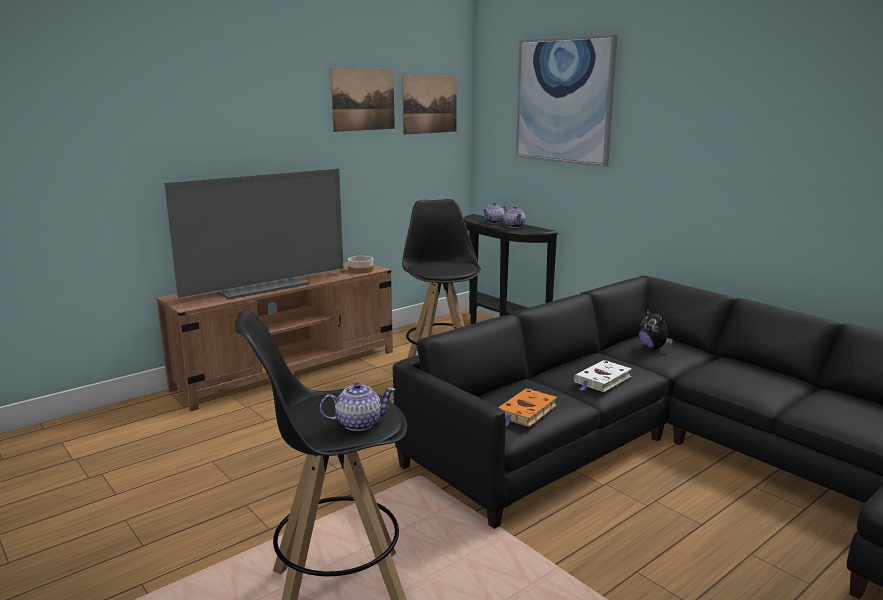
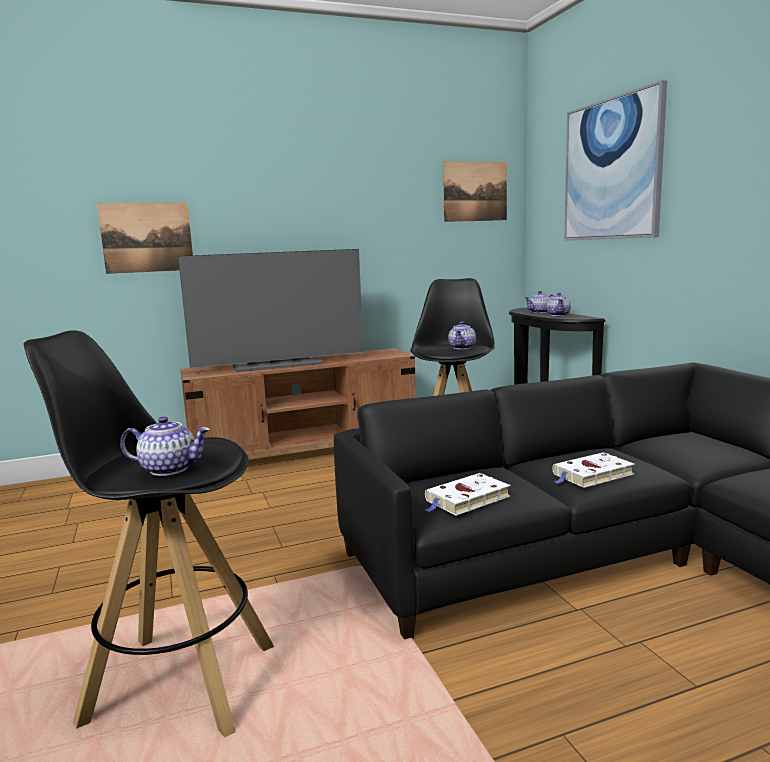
camera: 20 degrees right, 5 degrees down
picture [330,68,395,132] -> picture moved to [97,202,193,274]
bowl [348,256,373,274] -> none
orange book [499,388,557,427] -> white book [425,473,511,516]
plush toy [639,309,673,349] -> none
none -> teapot [448,321,476,349]

